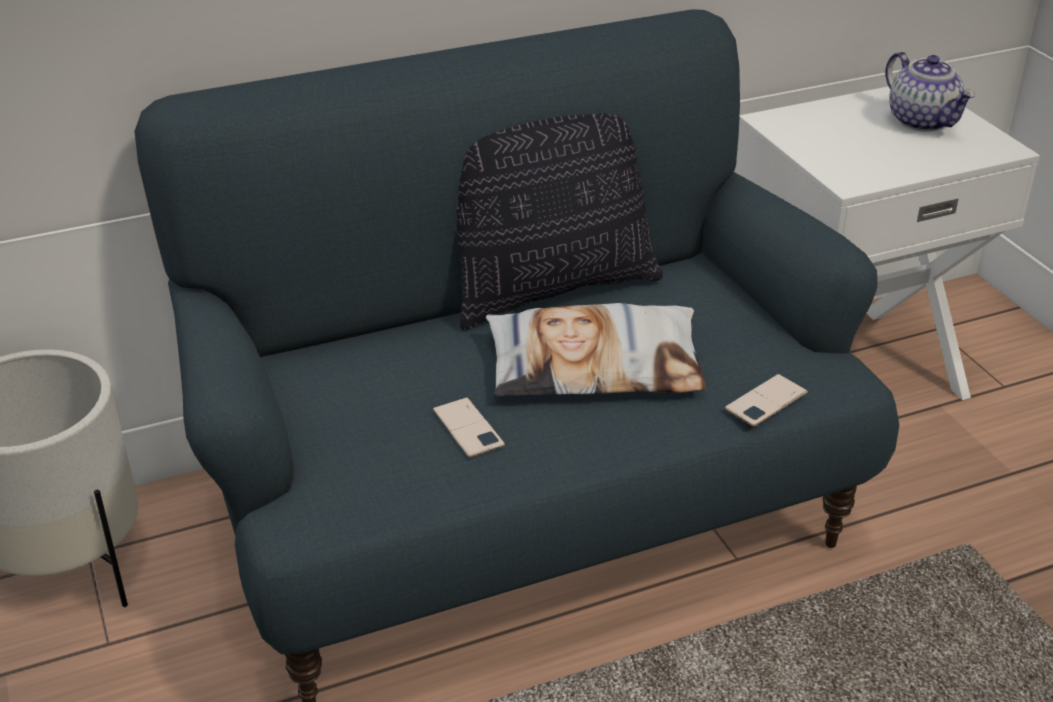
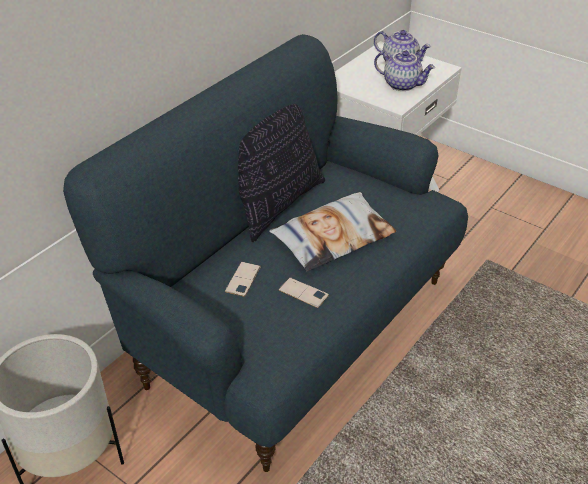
camera: 30 degrees left, 5 degrees up
phone [725,374,808,427] -> phone moved to [225,262,261,297]
none -> teapot [374,51,435,91]

